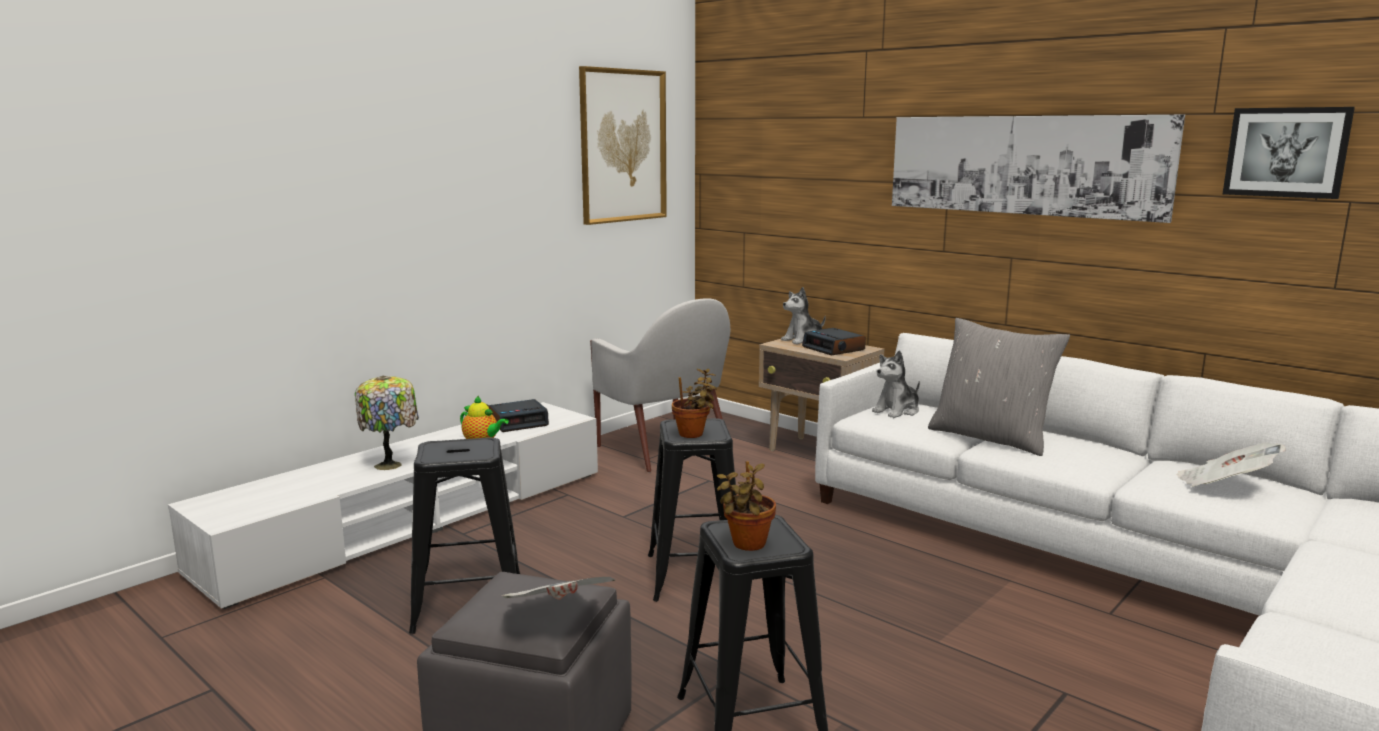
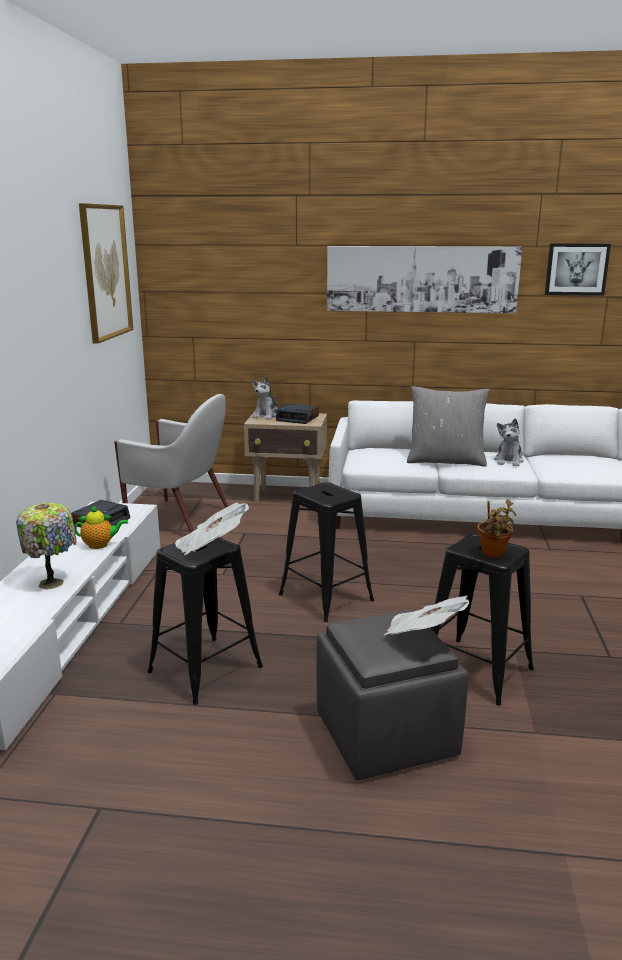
camera: 35 degrees left, 5 degrees up
potted plant [672,369,717,438] -> none
plush toy [872,350,920,418] -> plush toy moved to [494,418,524,466]
newspaper [1176,442,1286,487] -> newspaper moved to [175,503,249,555]

